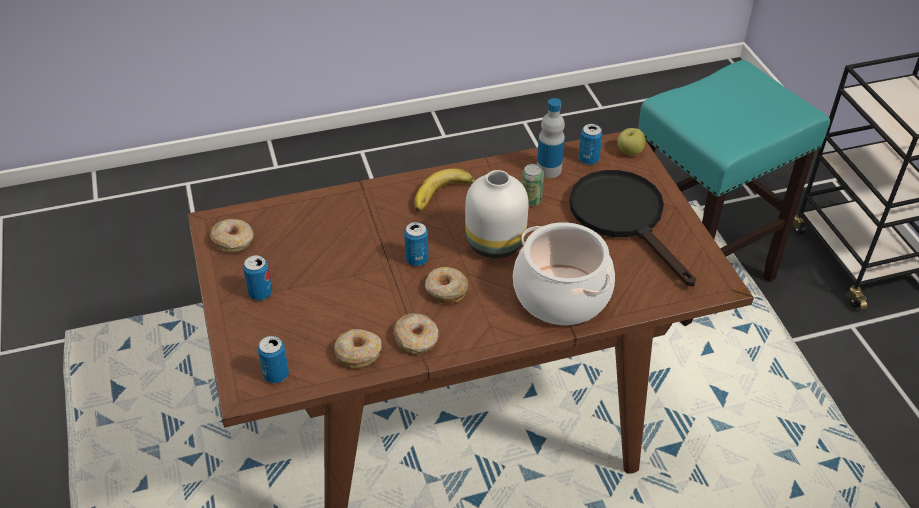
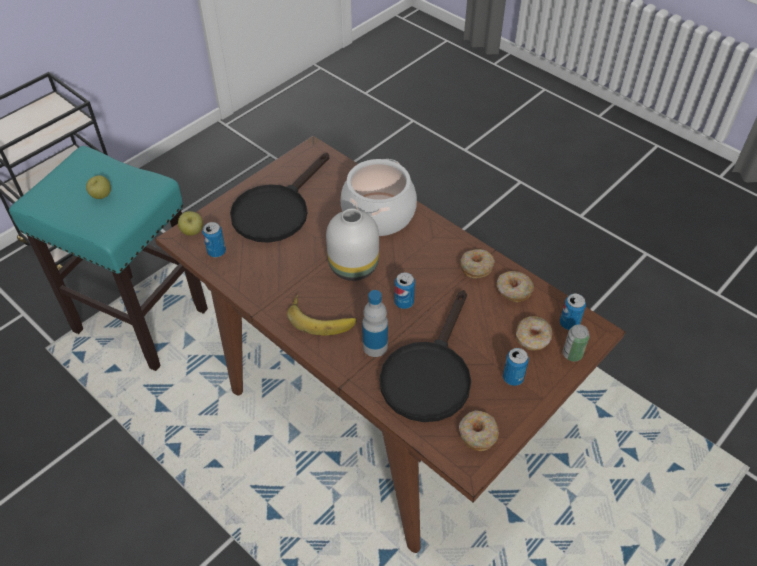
camera: 120 degrees left, 5 degrees up
donut [425,267,468,304] -> donut moved to [516,316,552,351]
can [521,164,544,206] -> can moved to [563,324,590,362]
bottle [537,98,565,178] -> bottle moved to [362,290,388,357]
none -> apple [86,175,111,199]
none -> black frying pan [380,290,471,422]

